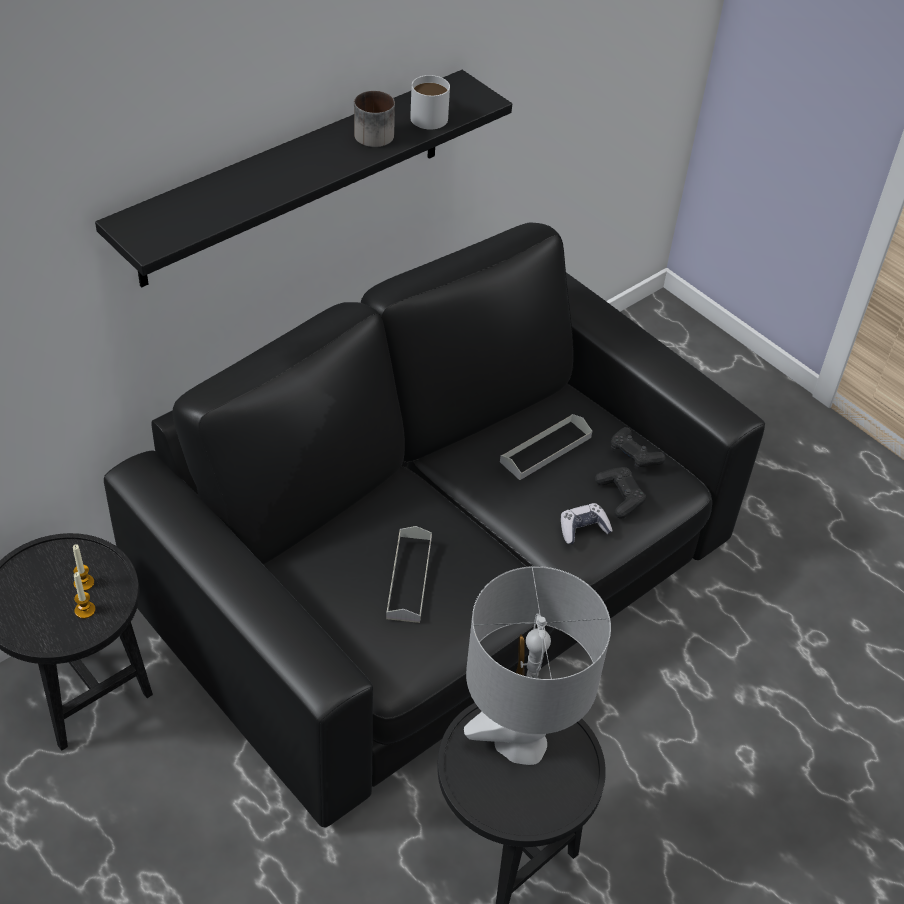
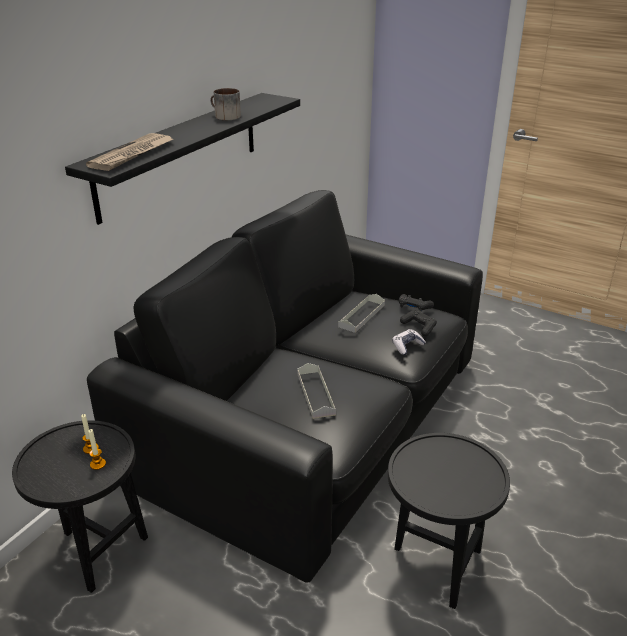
camera: 15 degrees left, 15 degrees down
white mug [410,75,450,129] -> none
grey table lamp [464,566,611,765] -> none
none -> newspaper [86,133,173,171]

